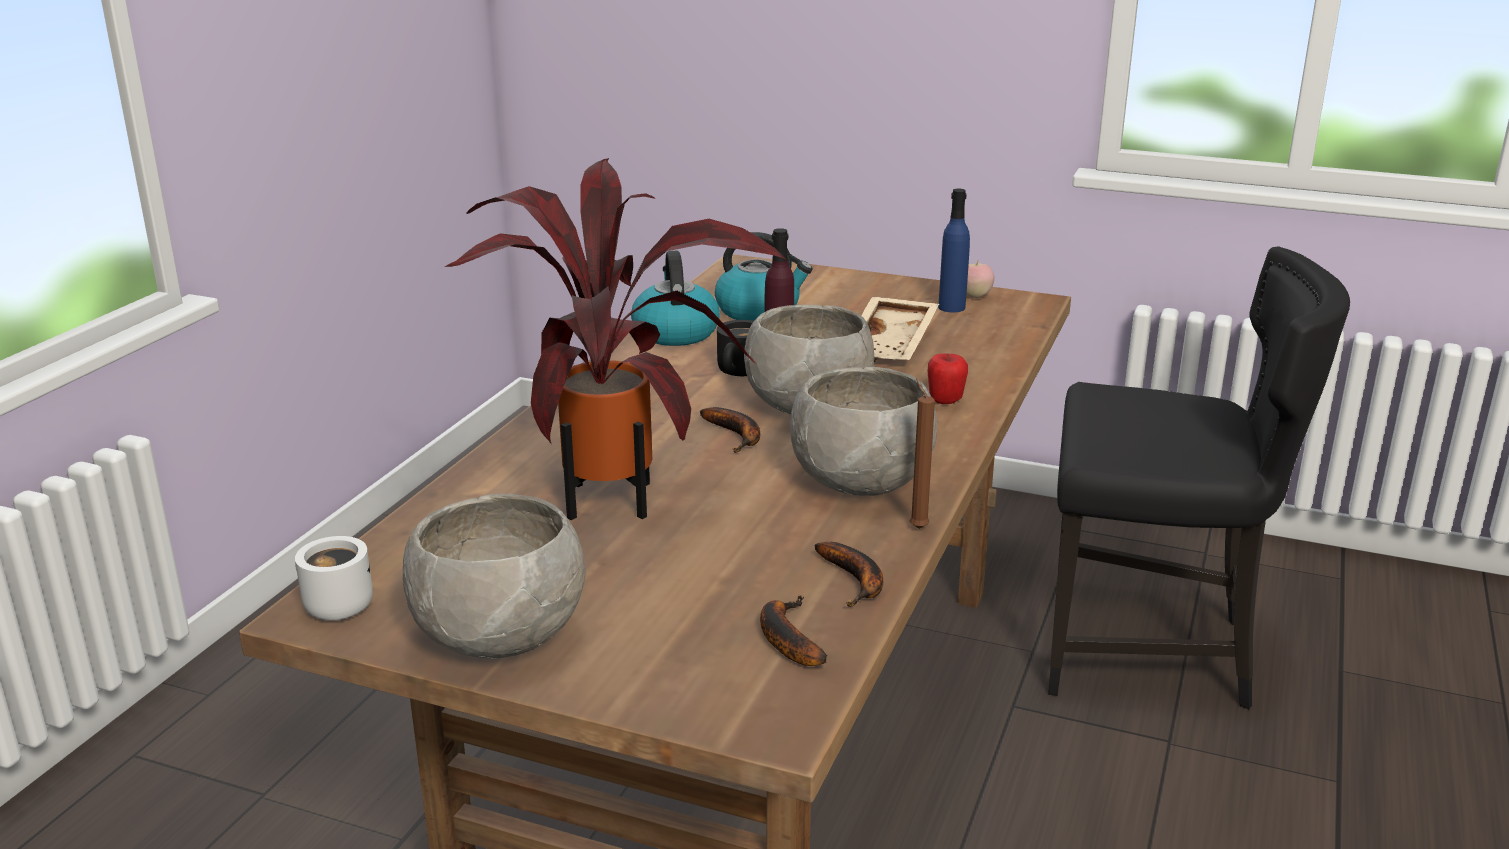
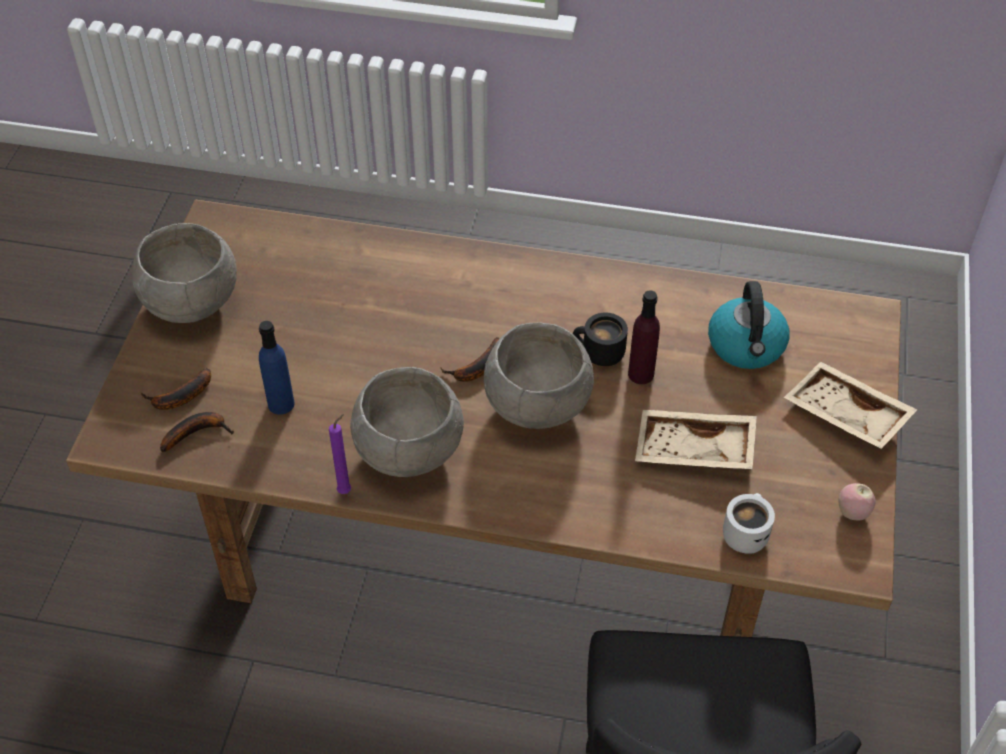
camera: 80 degrees right, 25 degrees up
white mug [295,536,373,621] -> white mug moved to [723,493,775,554]
potted plant [445,158,785,520] -> none
kettle [631,251,720,346] -> none
banana [814,542,883,607] -> banana moved to [140,368,211,410]
brown candle [910,378,935,529] -> purple candle [329,414,351,494]
apple [927,353,968,404] -> none
blue bottle [938,189,970,313] -> blue bottle moved to [259,321,295,415]
none -> beige tray [784,362,917,449]

